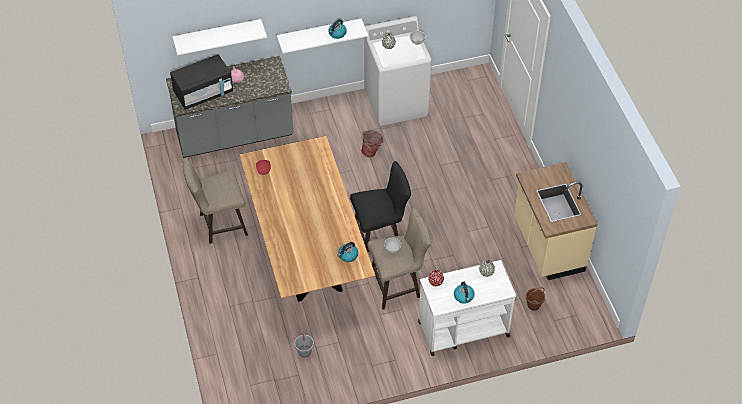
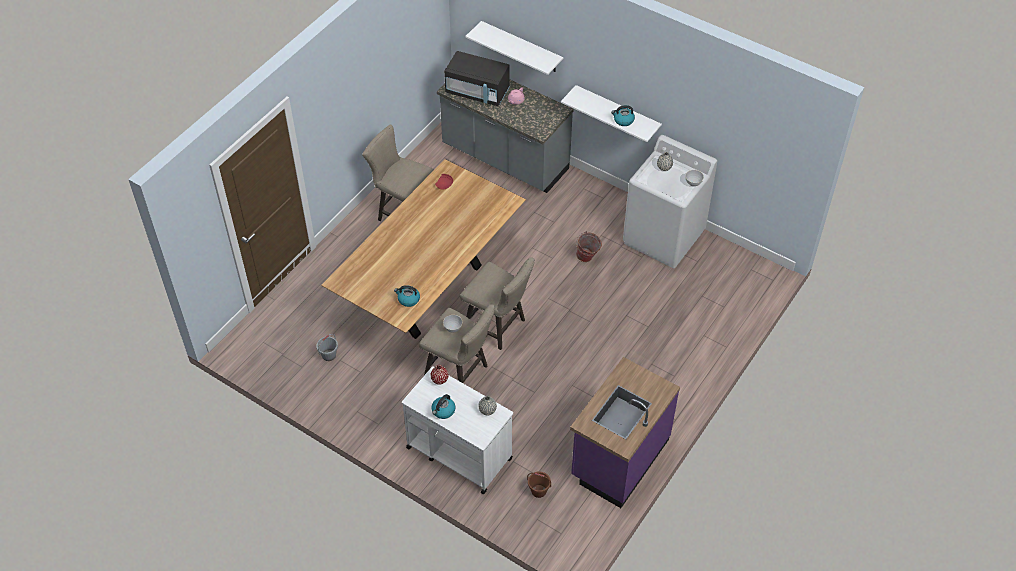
camera: 50 degrees right, 0 degrees up
black stool [350,161,411,252] -> beige stool [460,257,535,350]
beige counter [514,162,598,280] -> purple counter [570,357,680,508]

